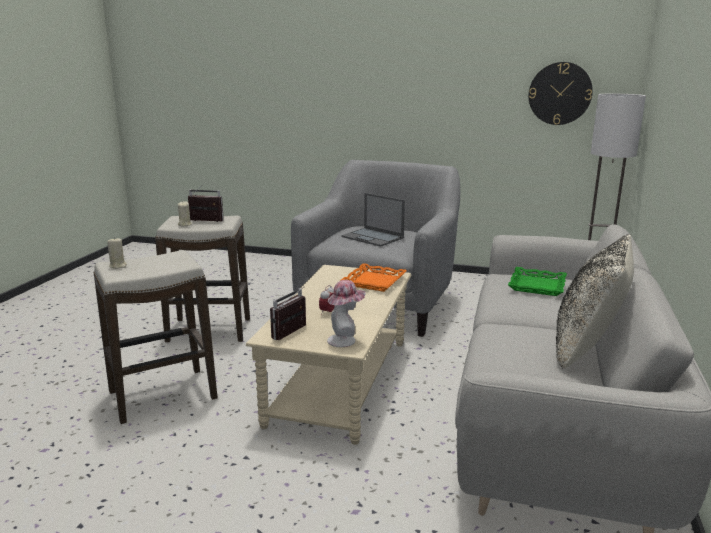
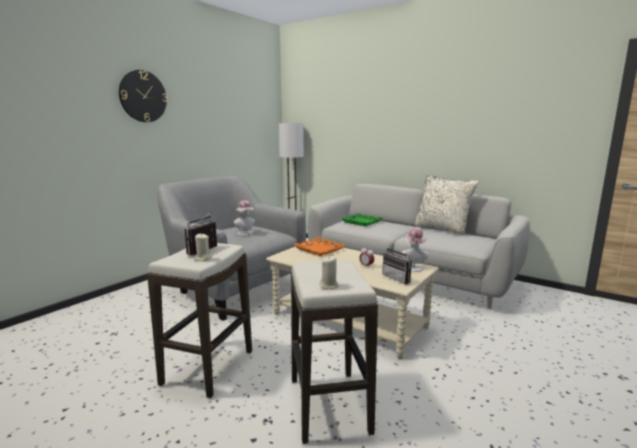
camera: 70 degrees left, 5 degrees down
laptop [341,193,405,247] -> hat [233,200,255,235]
wall clock [529,62,593,125] -> wall clock moved to [119,70,167,122]

